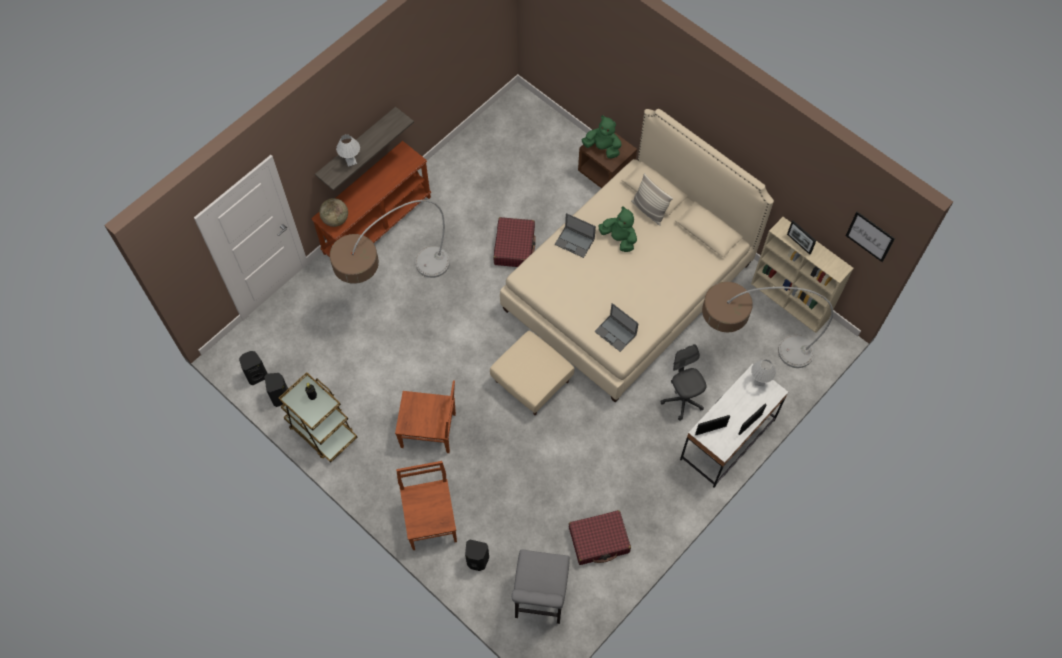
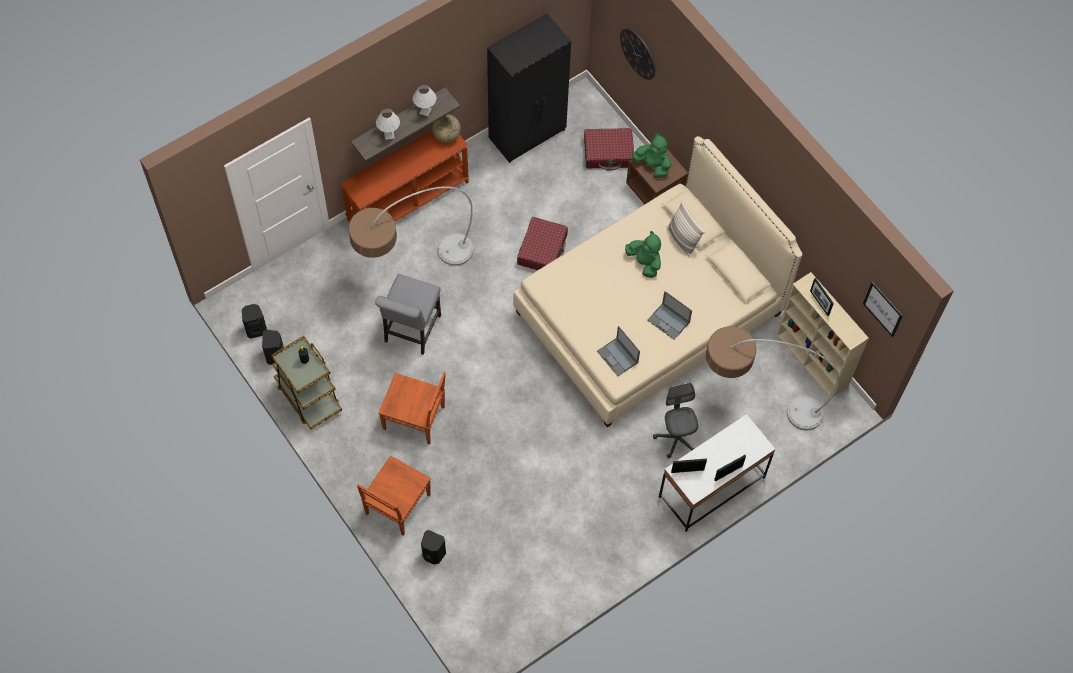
camera: 10 degrees right, 0 degrees up
globe [319,198,348,227] -> globe moved to [432,114,461,143]
brown chair [396,461,457,550] -> brown chair turned 150 degrees counterclockwise [357,455,431,536]
beige ottoman [490,331,575,415] -> none
grey chair [512,550,570,624] -> grey chair moved to [375,274,441,355]
laptop [555,213,596,258] -> laptop moved to [647,291,692,340]
red suitcase [569,510,631,565] -> red suitcase moved to [584,128,634,171]
white table lamp [751,360,776,386] -> white table lamp moved to [413,85,436,116]
none -> black wardrobe [487,14,571,163]
none -> wall clock [620,28,656,80]

